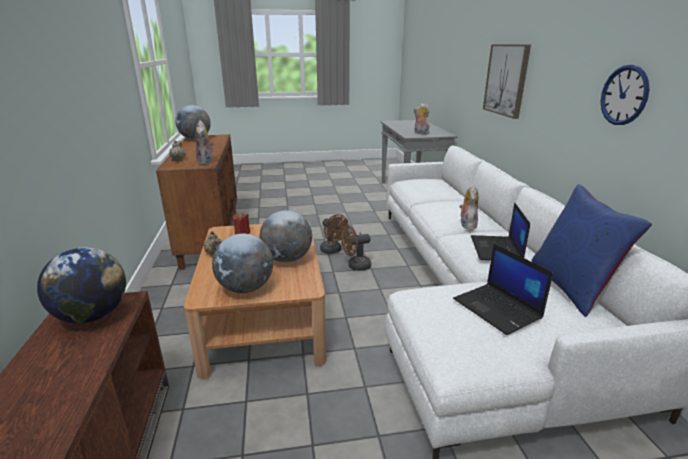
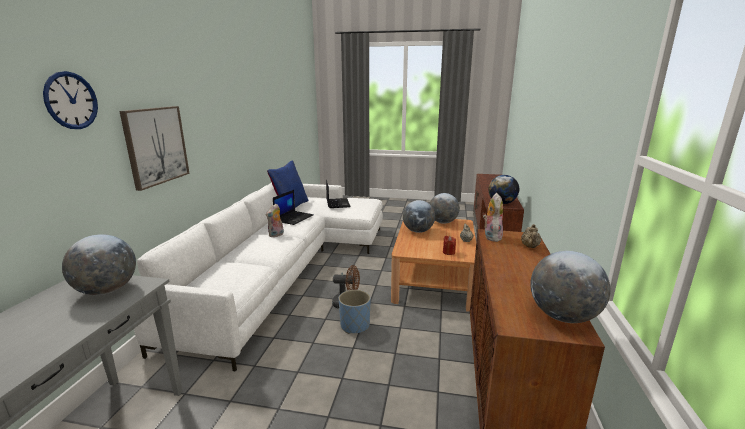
camera: 160 degrees left, 5 degrees down
brown fan [320,214,349,254] -> blue planter [339,290,371,334]
plush toy [413,103,430,135] -> globe [62,234,136,295]
wall clock [601,65,650,125] -> wall clock moved to [43,71,98,129]

